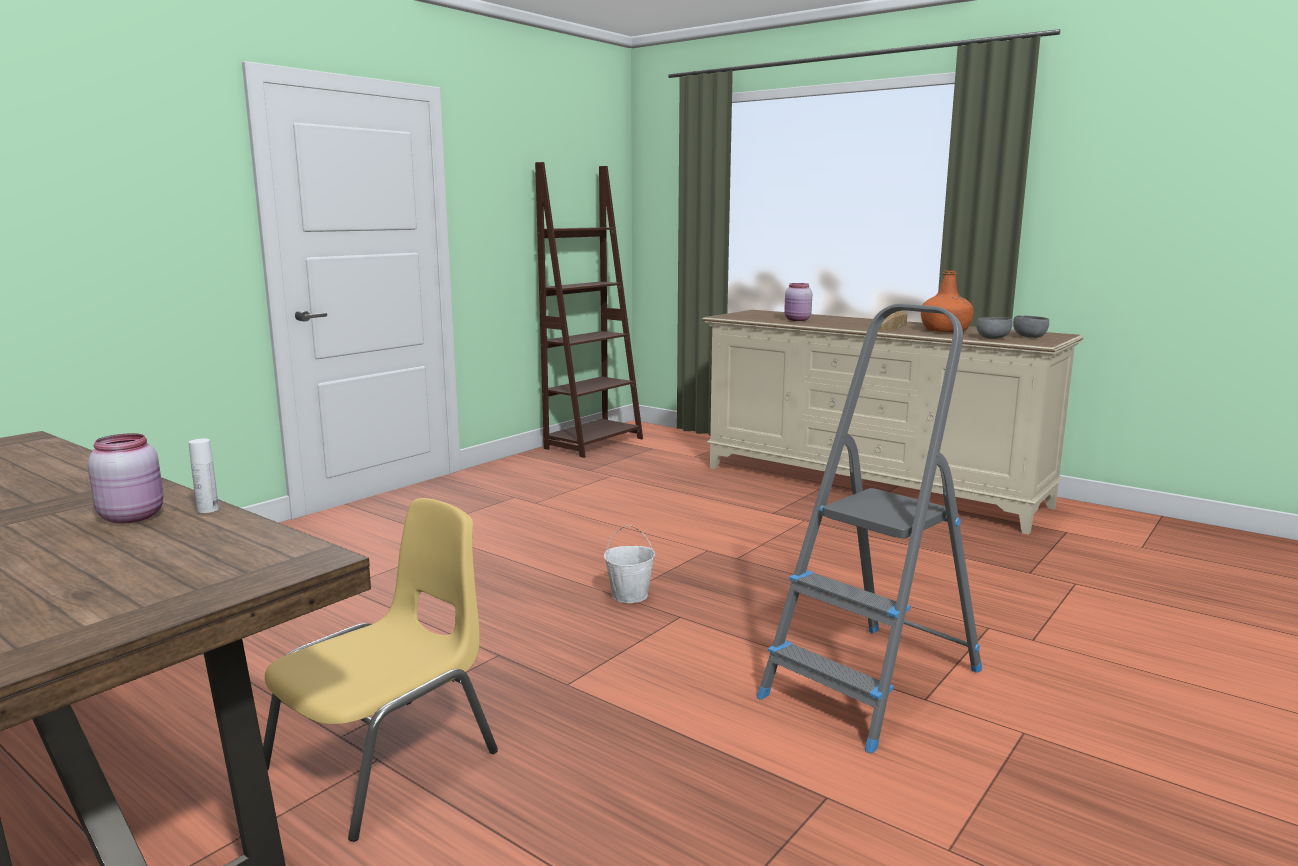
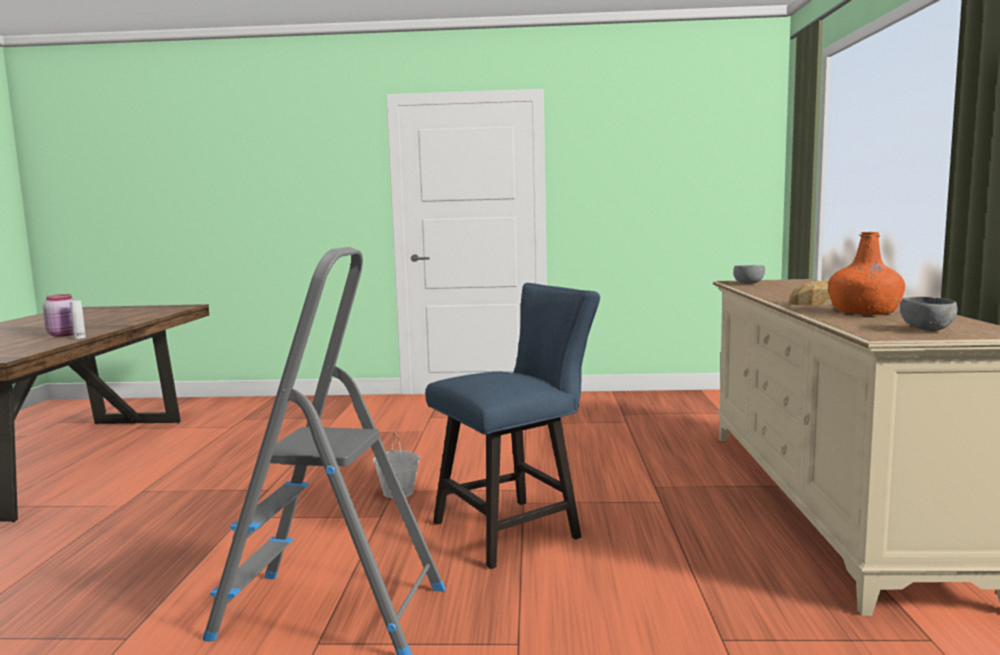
camera: 55 degrees right, 5 degrees down
yellow chair [263,498,498,842] -> none
brown bookcase [535,162,643,458] -> none
pink jar [784,283,812,321] -> none
grey bowl [976,317,1012,339] -> grey bowl moved to [733,265,765,284]
none -> blue chair [425,283,600,569]

